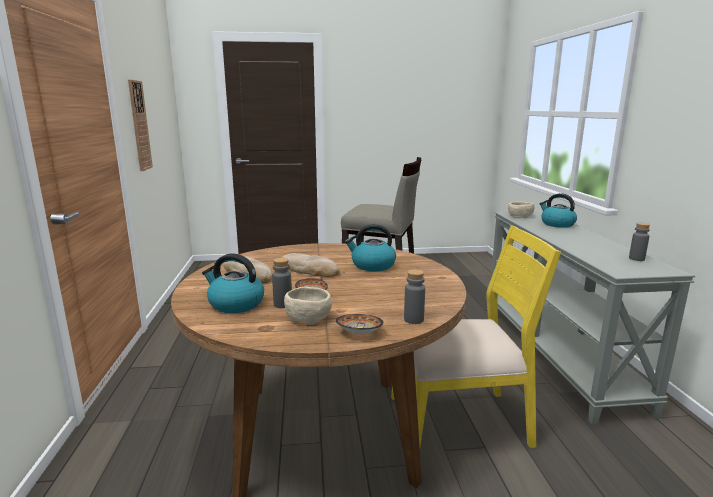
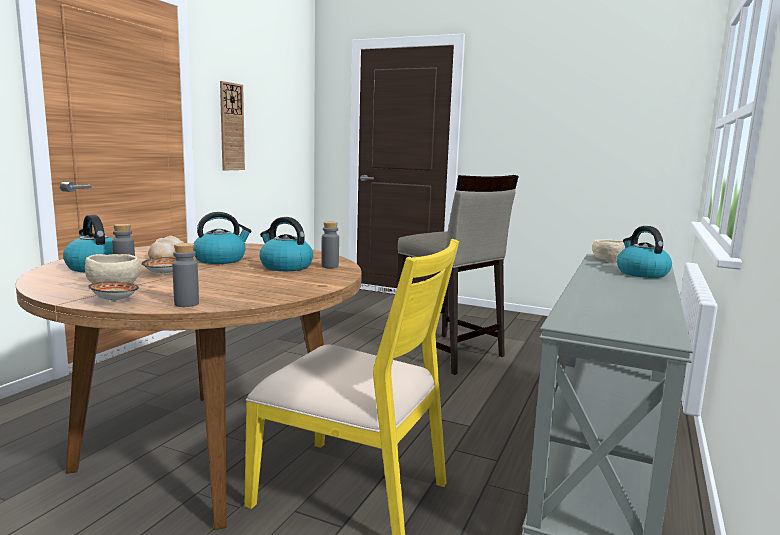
camera: 30 degrees right, 5 degrees down
bread [281,253,340,277] -> kettle [193,212,251,264]
grey bottle [629,223,650,261] -> grey bottle moved to [321,222,339,268]

